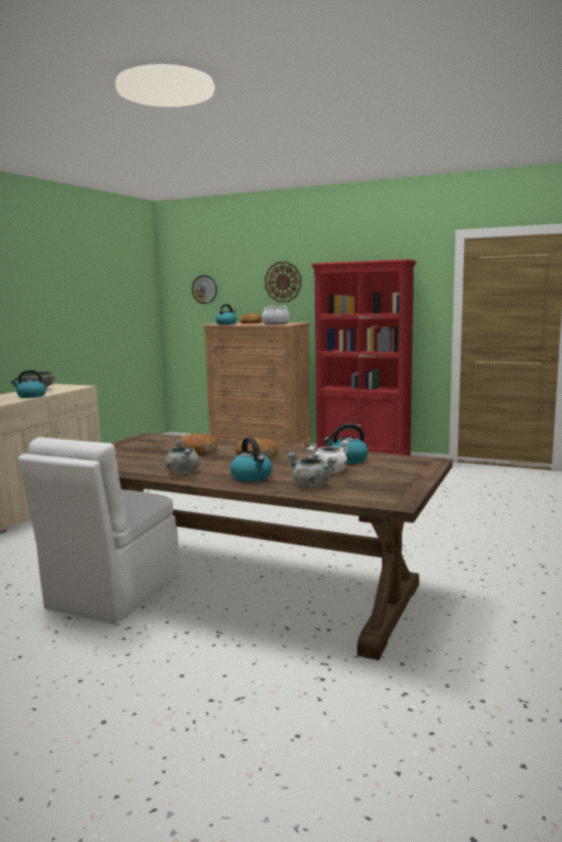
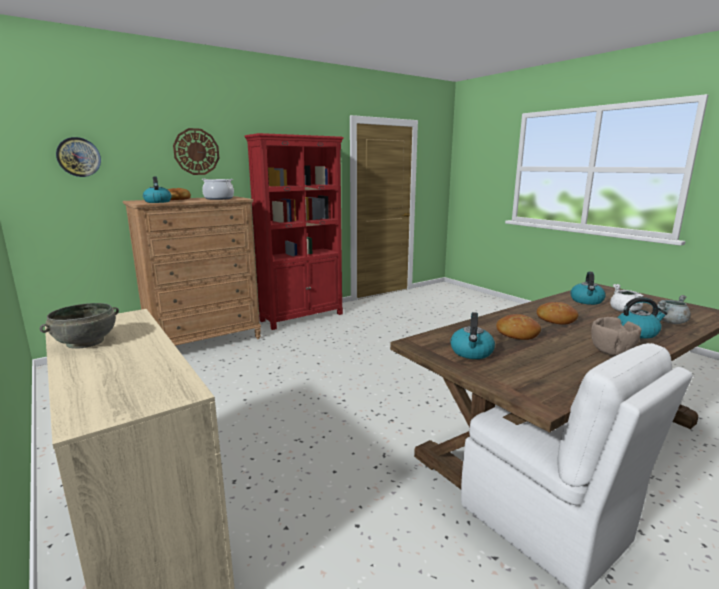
camera: 60 degrees left, 5 degrees up
kettle [11,370,46,398] -> kettle moved to [450,312,495,359]
grey cooking pot [165,440,200,474] -> brown bowl [591,317,641,356]

